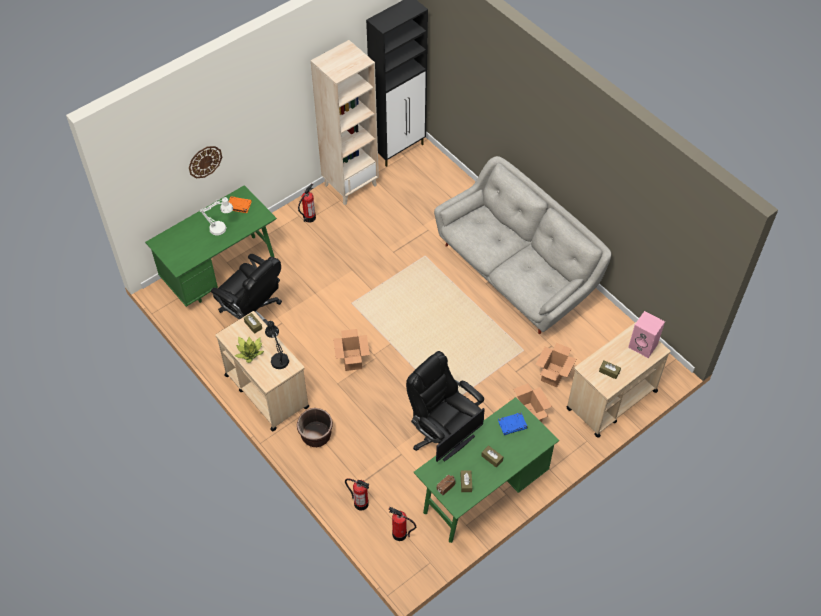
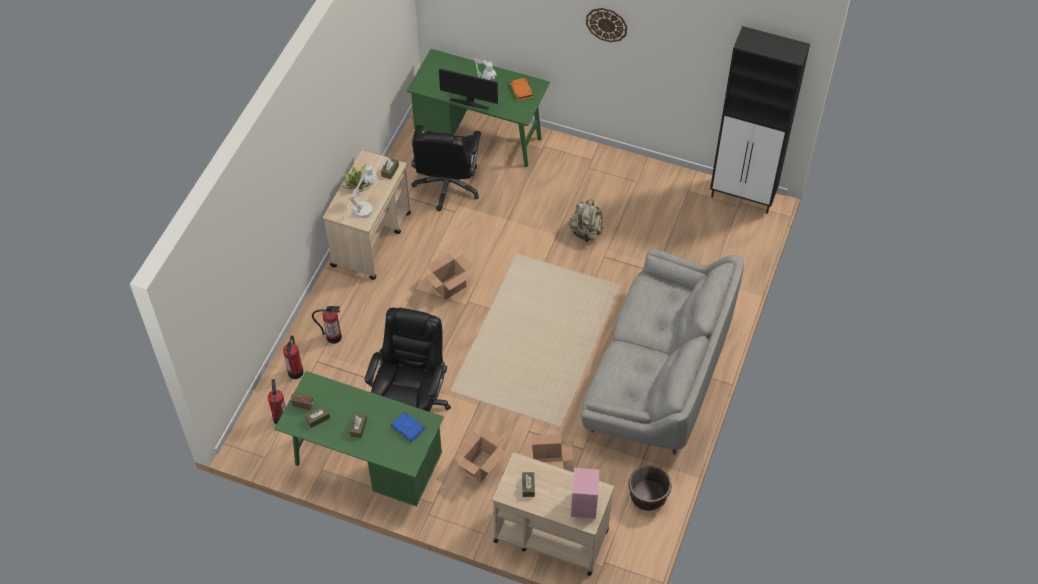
camera: 60 degrees right, 0 degrees up
wall clock [189,146,222,178] -> wall clock moved to [586,8,627,42]
black table lamp [265,321,289,369] -> white table lamp [349,165,377,218]
brown planter [297,408,333,447] -> brown planter moved to [628,465,672,511]
fire extinguisher [298,183,316,223] -> fire extinguisher moved to [312,306,342,344]
beige bookcase [311,40,379,205] -> none
monitor [436,408,485,462] -> monitor moved to [439,68,498,110]
none -> beige backpack [569,200,603,242]

